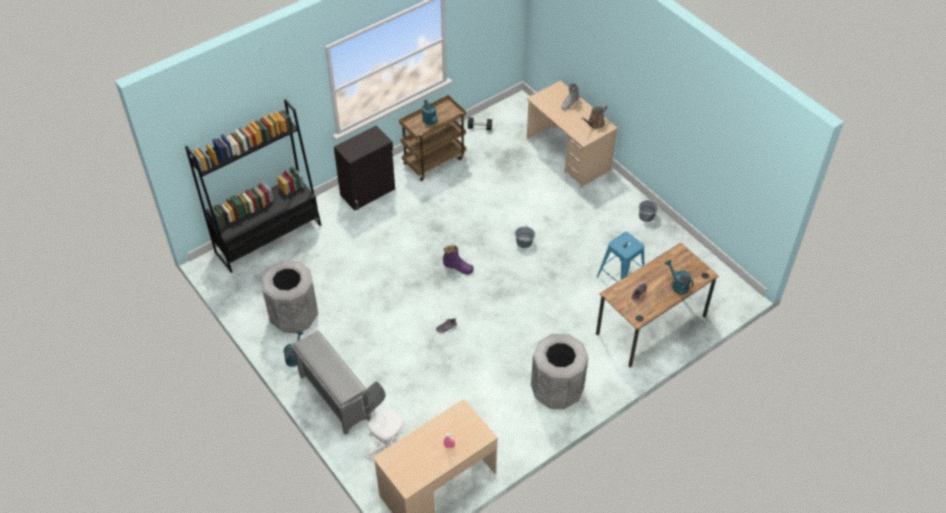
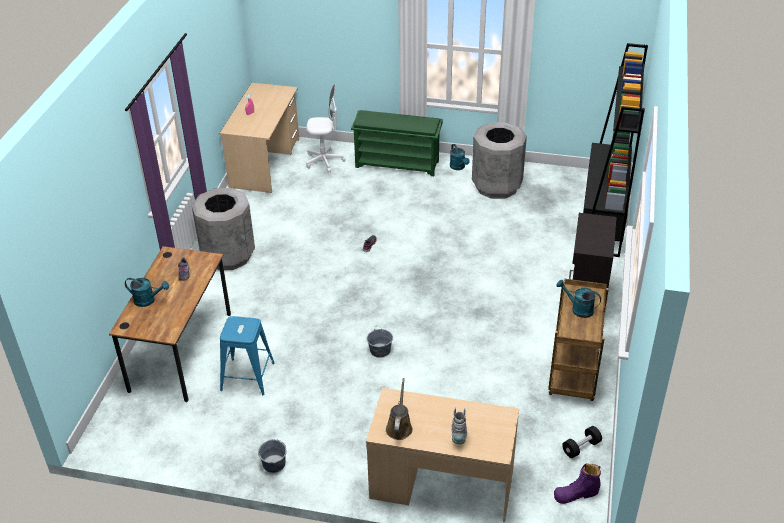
camera: 140 degrees right, 10 degrees down
grey shoe rack [291,330,371,435] -> green shoe rack [351,110,443,176]
purple boot [443,245,474,275] -> purple boot moved to [554,464,601,504]

